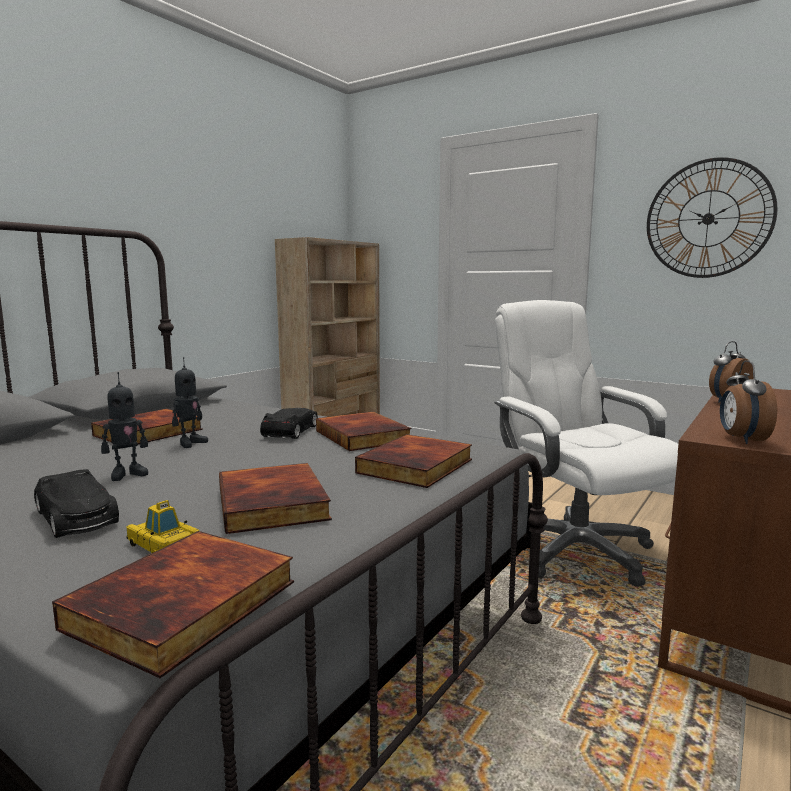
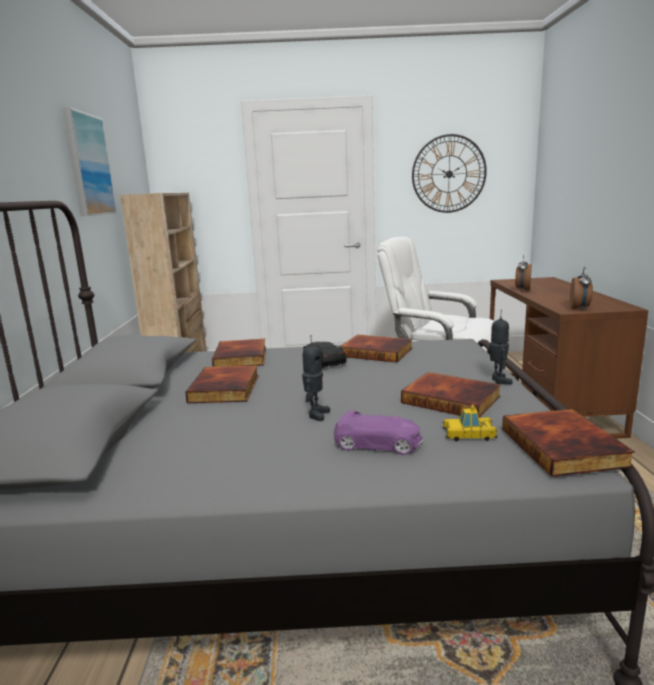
camera: 35 degrees left, 5 degrees up
black toy car [34,469,119,538] -> purple toy car [334,410,423,455]
toy robot [172,357,208,448] -> toy robot moved to [489,310,513,385]
book [355,434,472,488] -> book moved to [212,339,266,367]
alarm clock [720,360,777,444] -> alarm clock turned 135 degrees counterclockwise [570,267,593,311]
none -> picture [63,107,117,216]

